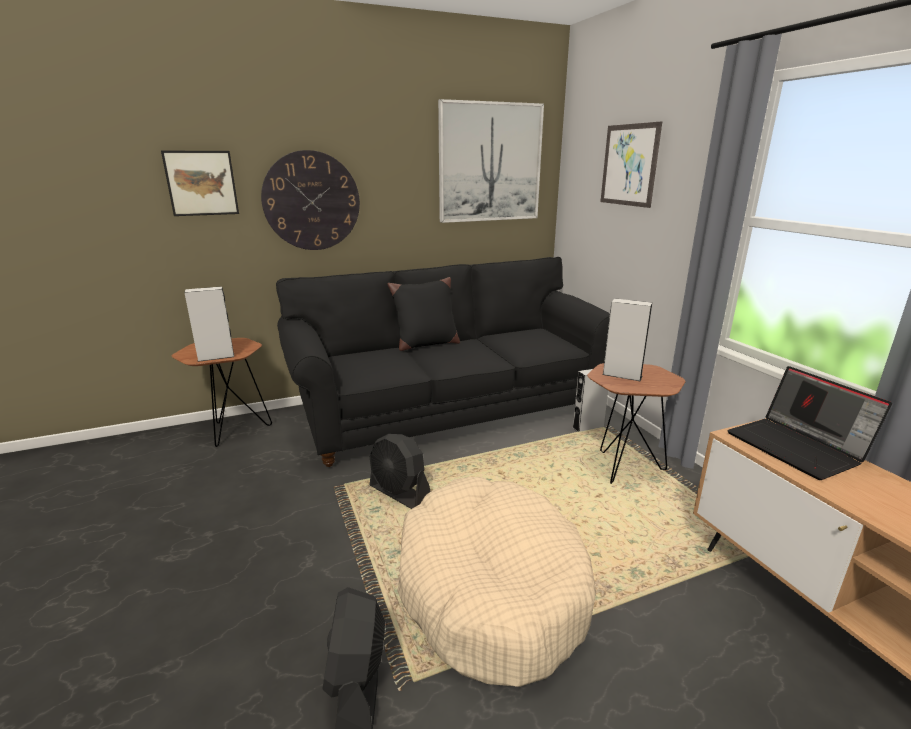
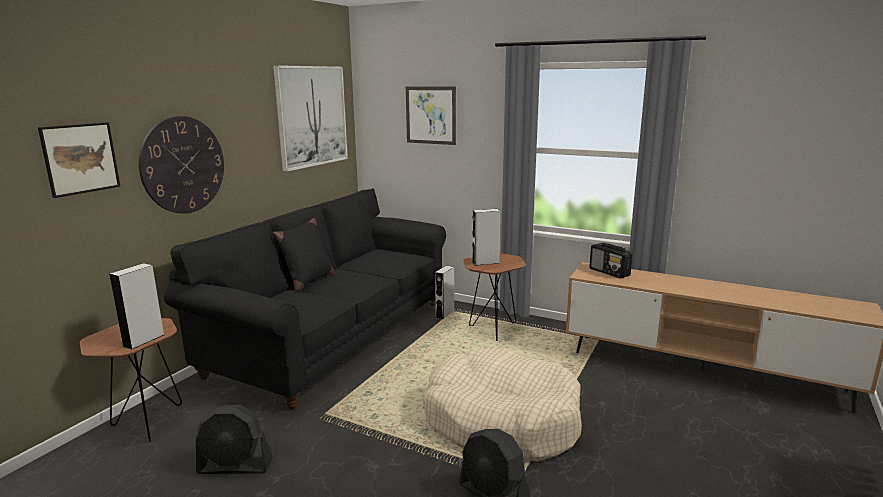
camera: 40 degrees left, 5 degrees down
black fan [370,434,430,509] -> black fan moved to [196,405,272,474]
laptop [727,366,892,480] -> radio [589,243,633,279]

